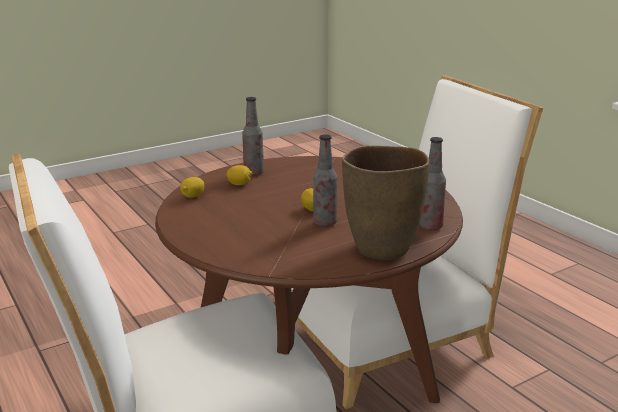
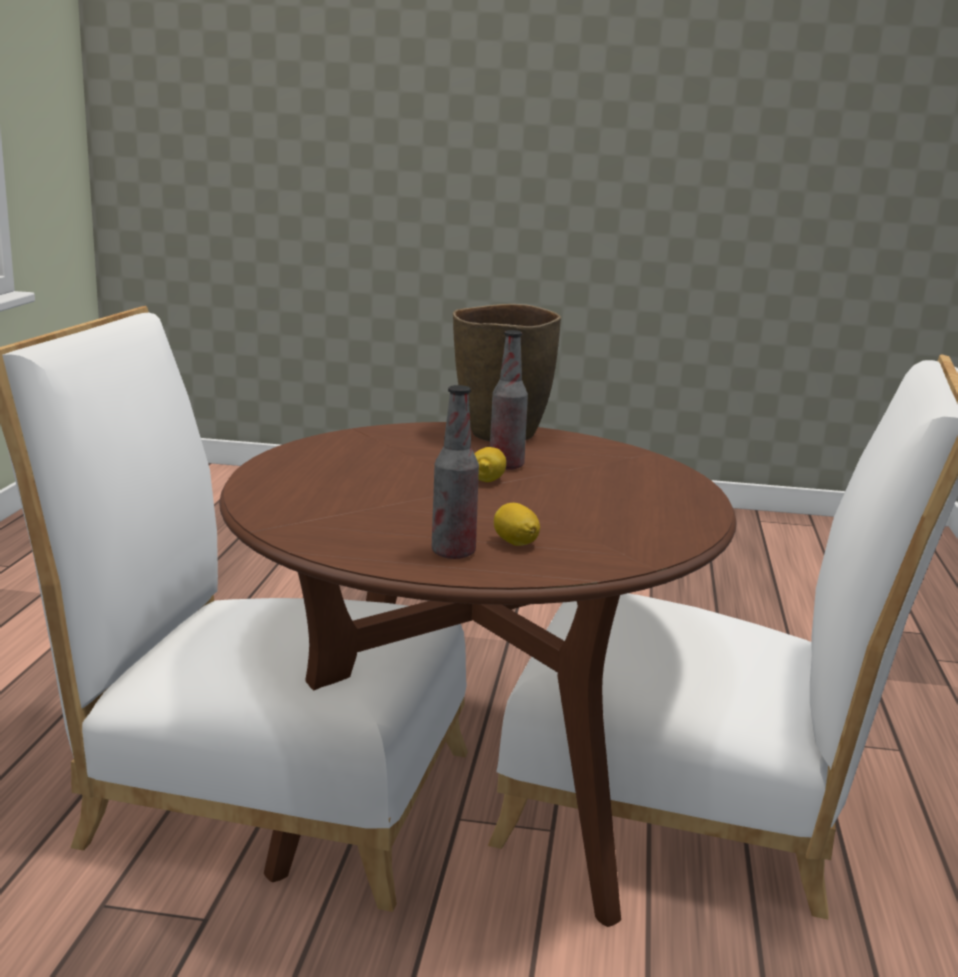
camera: 140 degrees left, 5 degrees down
lemon [180,177,205,198] -> none
bottle [419,137,446,230] -> none

